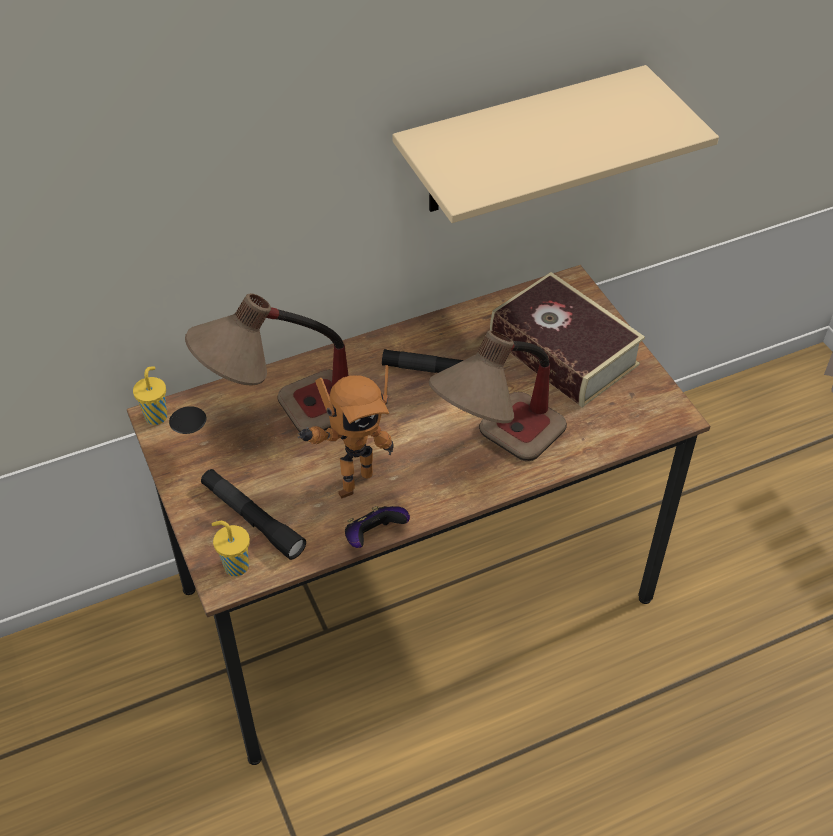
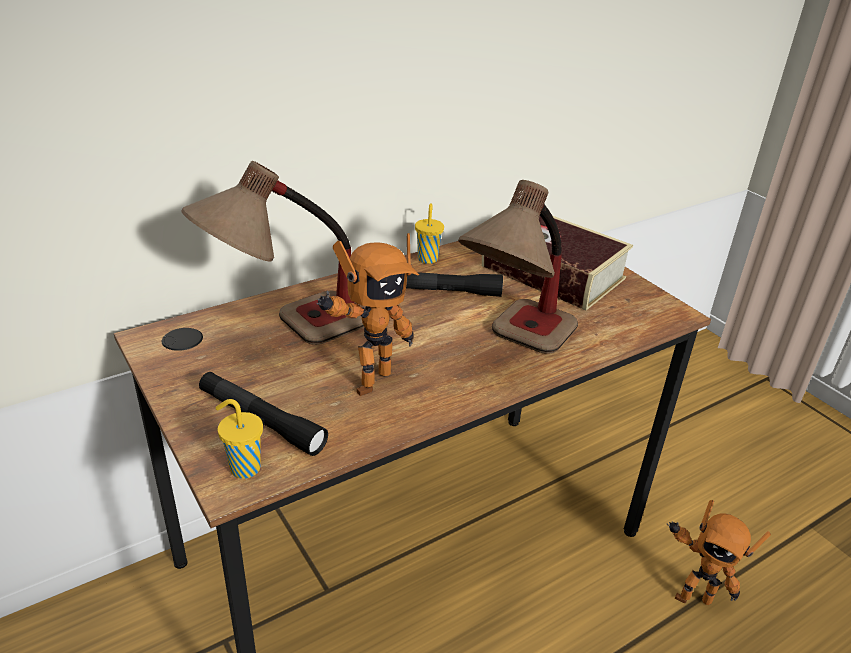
camera: 10 degrees left, 15 degrees down
yellow cup [133,366,167,425] -> yellow cup moved to [415,203,444,264]
game controller [345,506,410,548] -> none
beige shelf [392,65,719,223] -> none
none -> toy robot [666,500,771,605]

